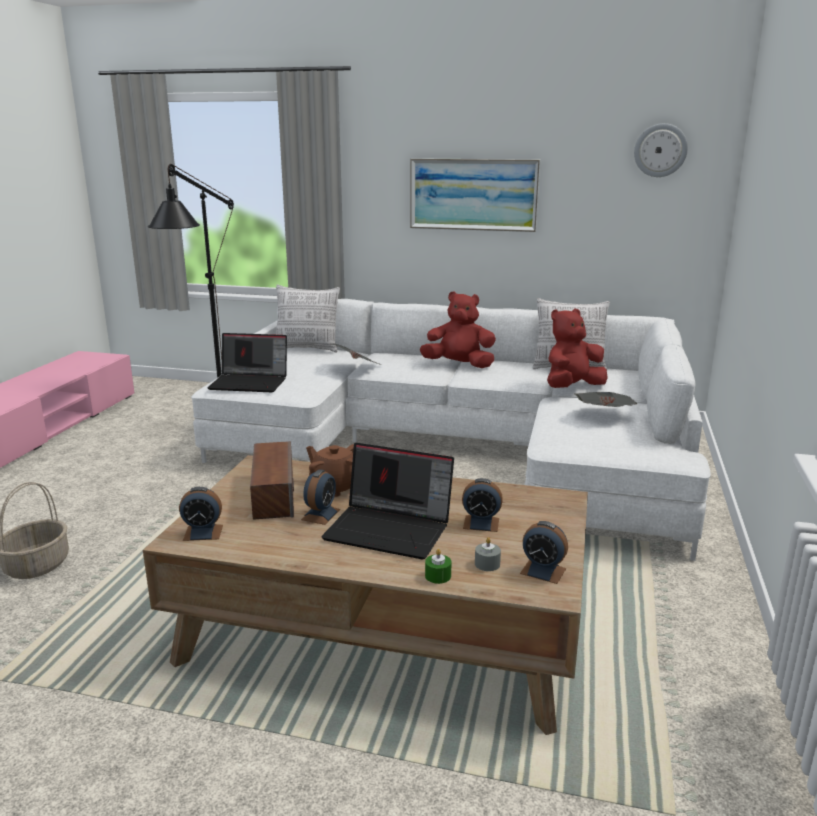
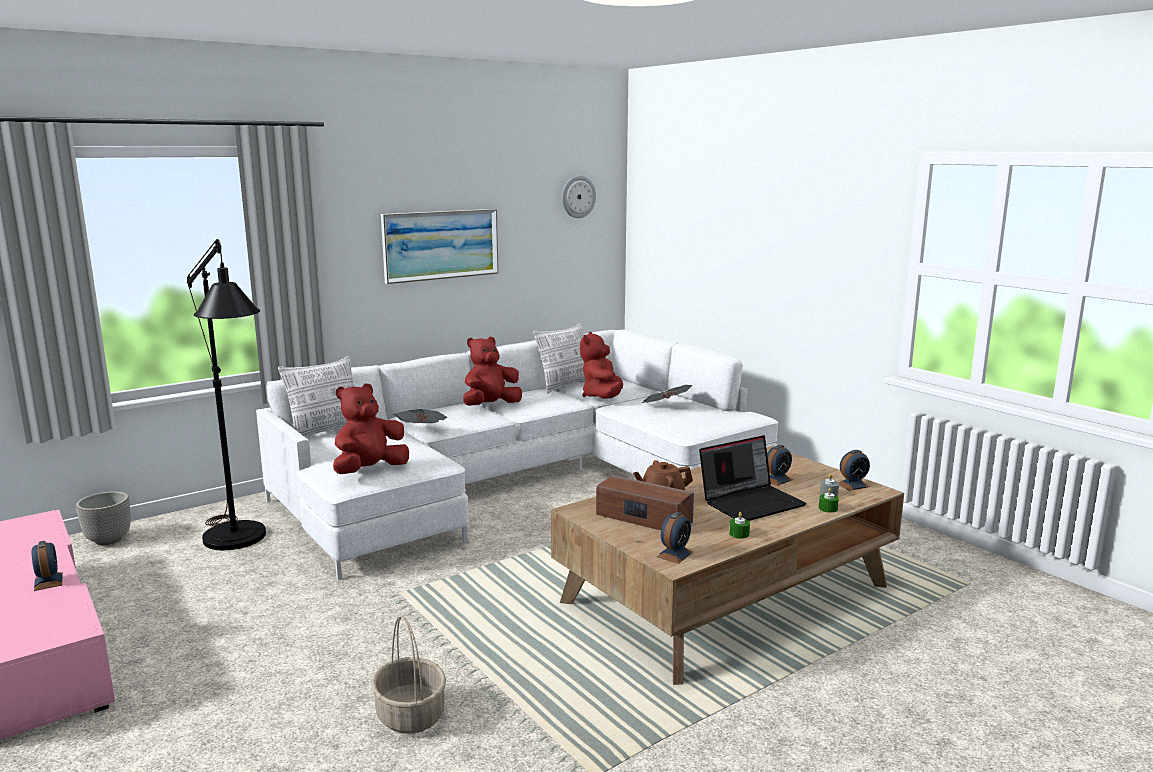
camera: 50 degrees left, 5 degrees down
laptop [207,333,287,392] -> red plush toy [333,384,409,474]
alarm clock [301,469,340,525] -> alarm clock moved to [32,541,63,591]
none -> planter [76,491,131,545]
none -> green candle [729,512,750,539]

